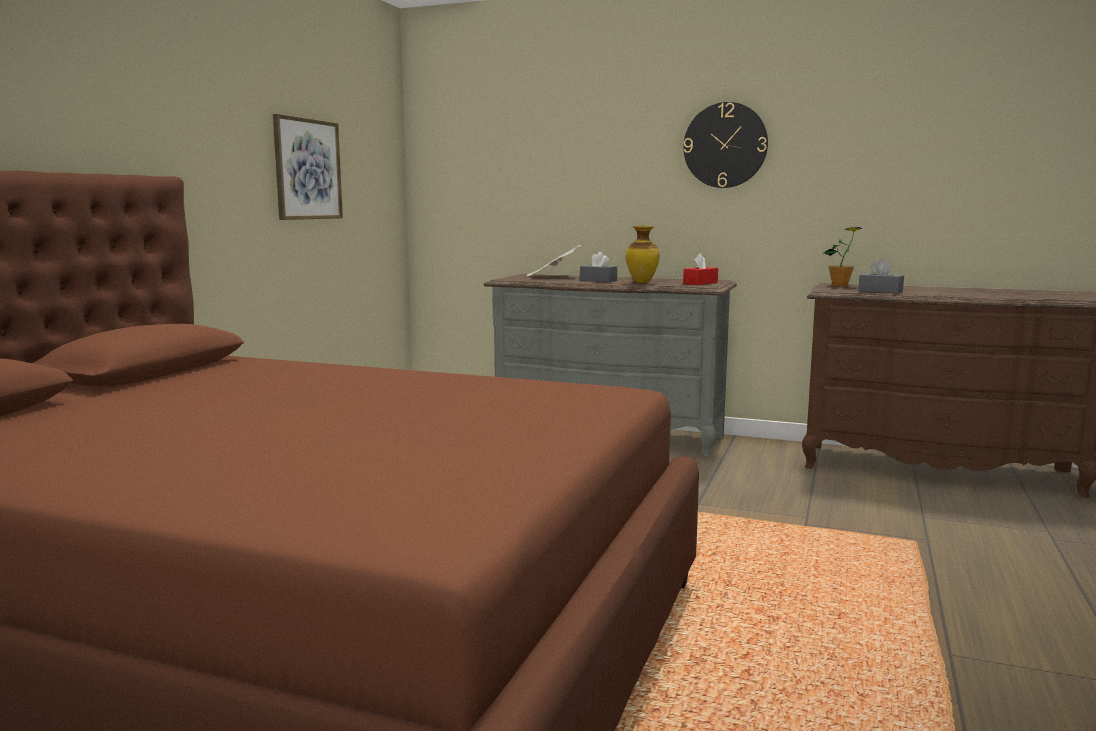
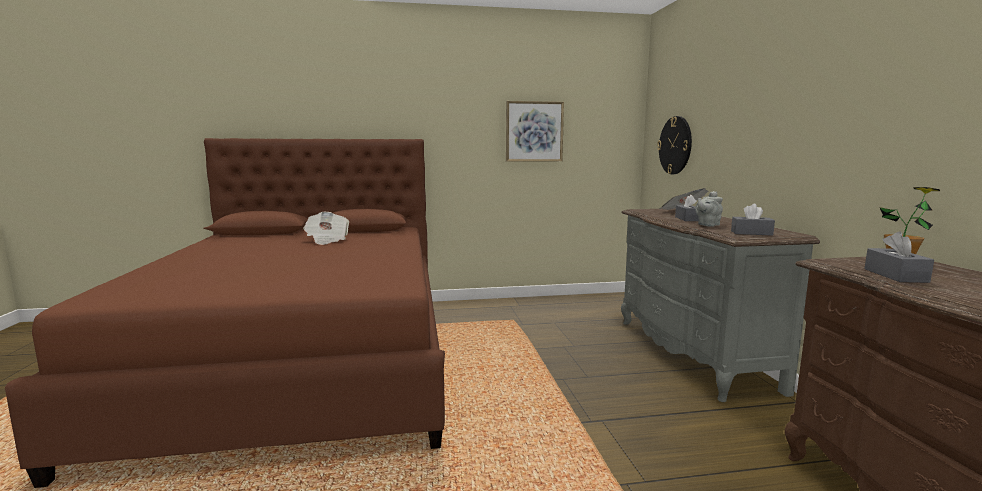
camera: 60 degrees right, 0 degrees up
vase [625,226,660,283] -> grey teapot [695,191,723,227]
wall clock [683,102,768,188] -> wall clock moved to [657,116,692,174]
red tissue box [683,253,718,285] -> grey tissue box [731,204,775,236]
none -> newspaper [303,212,349,245]

